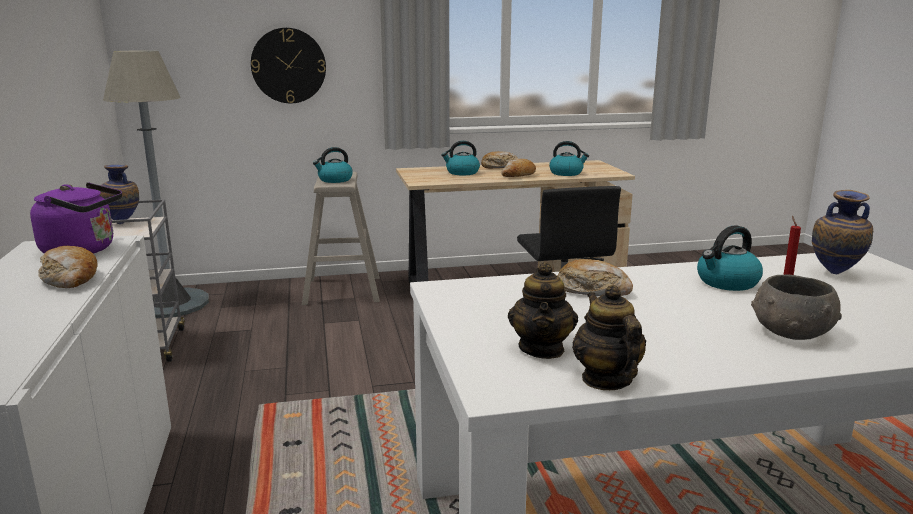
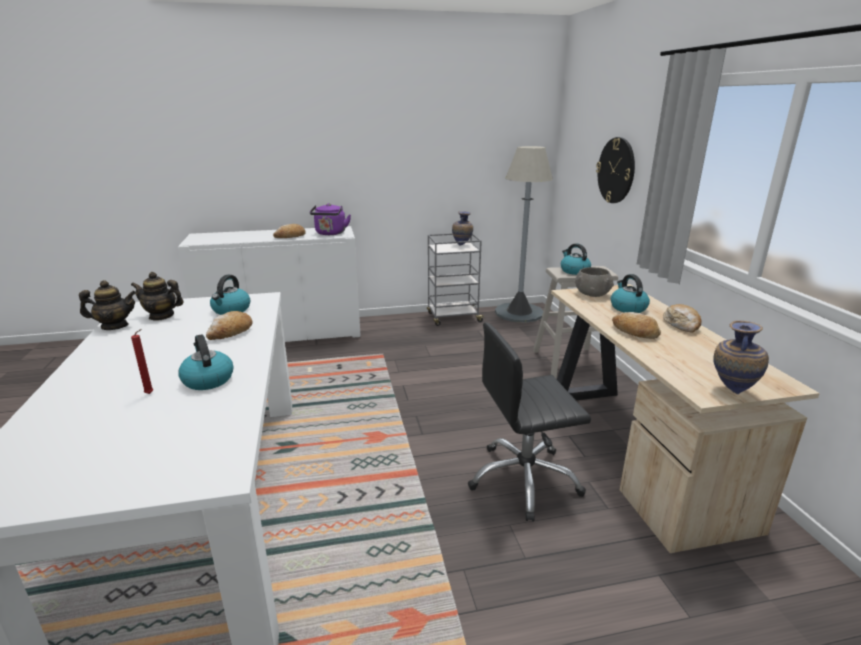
camera: 90 degrees right, 5 degrees up
kettle [549,141,589,176] -> kettle moved to [210,275,250,315]
grey bowl [751,274,842,340] -> grey bowl moved to [575,267,614,297]
vase [812,190,873,274] -> vase moved to [713,320,769,394]

